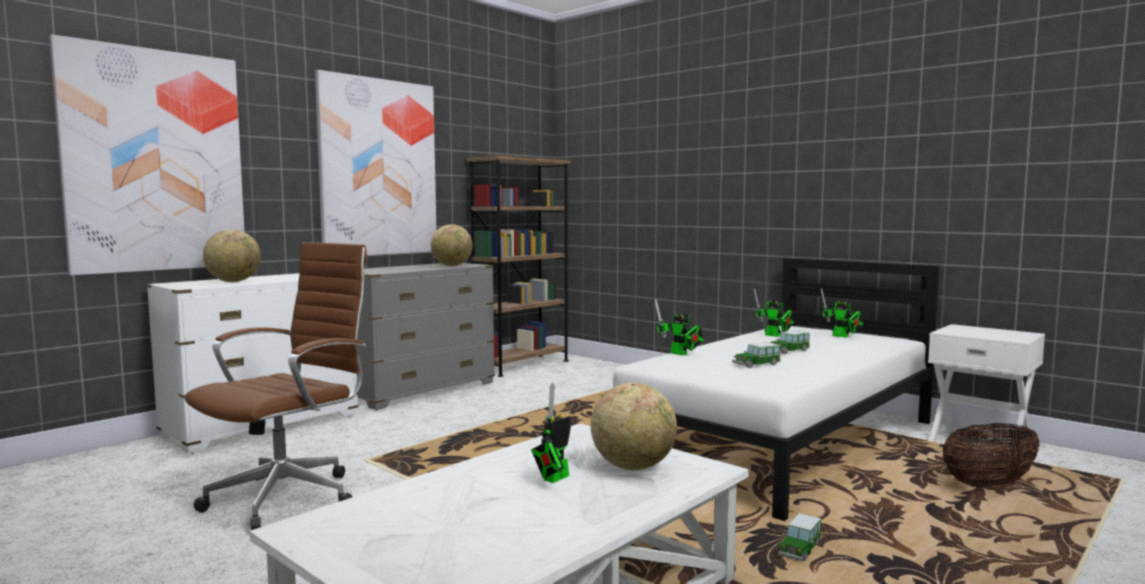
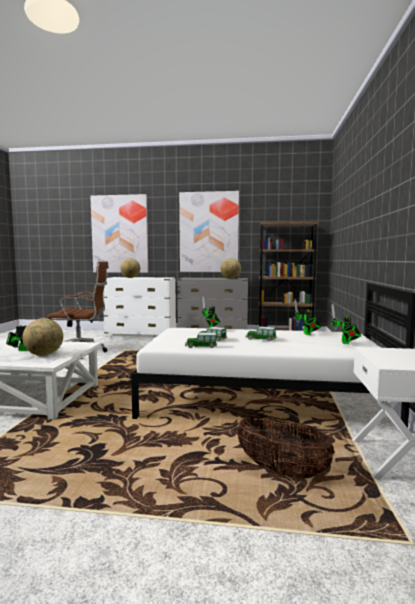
camera: 55 degrees right, 0 degrees up
toy car [778,513,822,562] -> toy car moved to [185,333,217,348]

